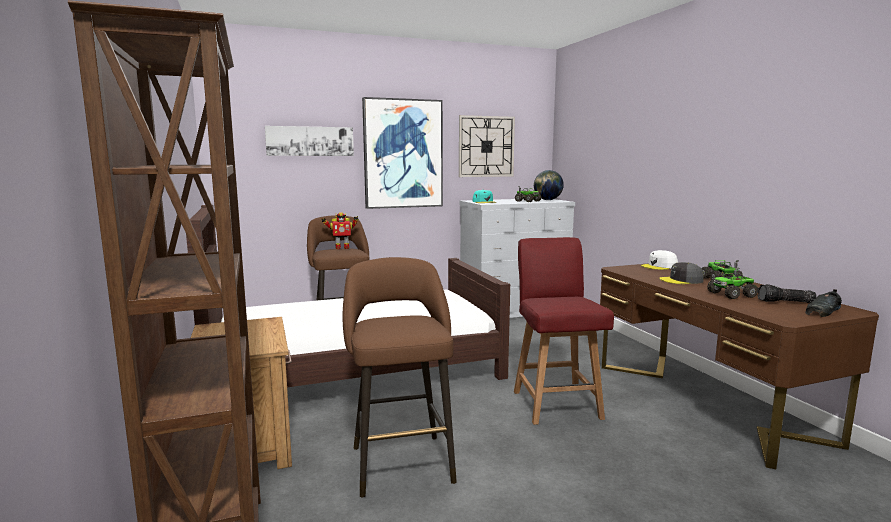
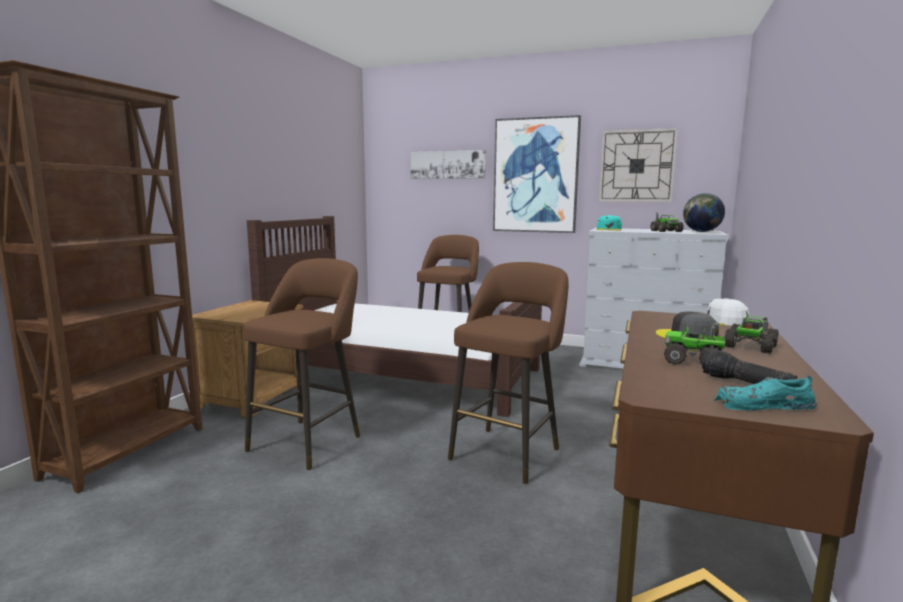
camera: 40 degrees right, 0 degrees up
toy robot [321,212,358,249] -> none
red chair [514,237,614,425] -> brown stool [448,262,568,484]
black shoe [805,289,842,317] -> turquoise shoe [714,375,817,411]

